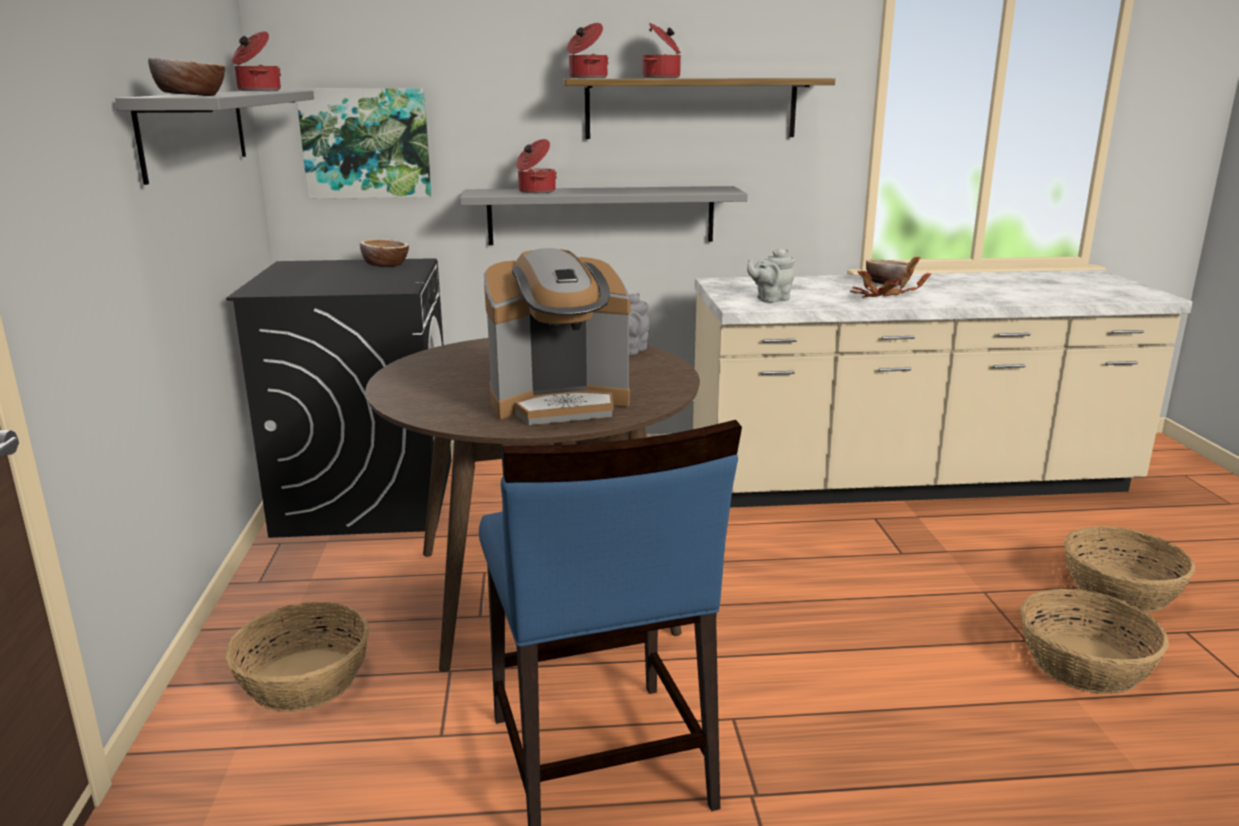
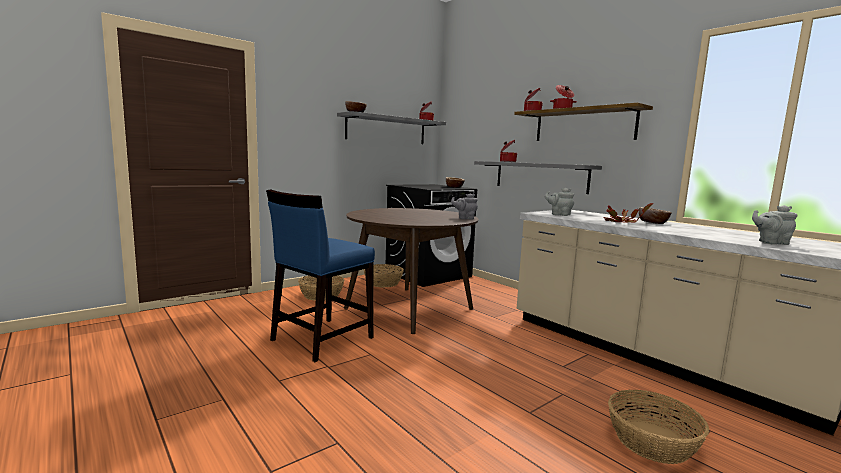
camera: 55 degrees right, 10 degrees down
picture [296,88,432,199] -> none
coffee machine [484,248,630,425] -> none
basket [1020,589,1169,694] -> basket moved to [363,264,404,287]
none -> grey teapot [752,205,797,245]

